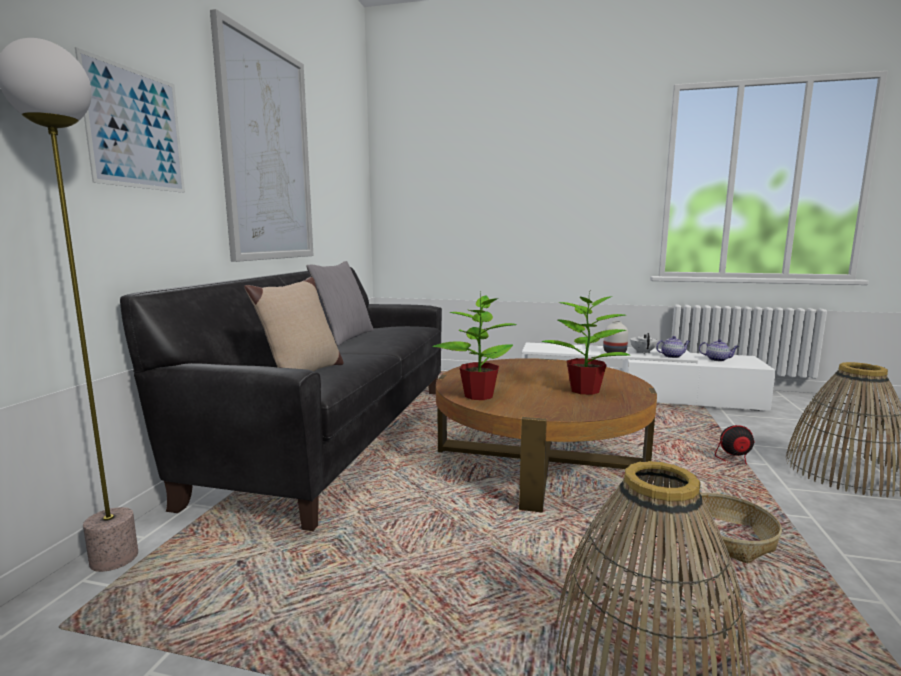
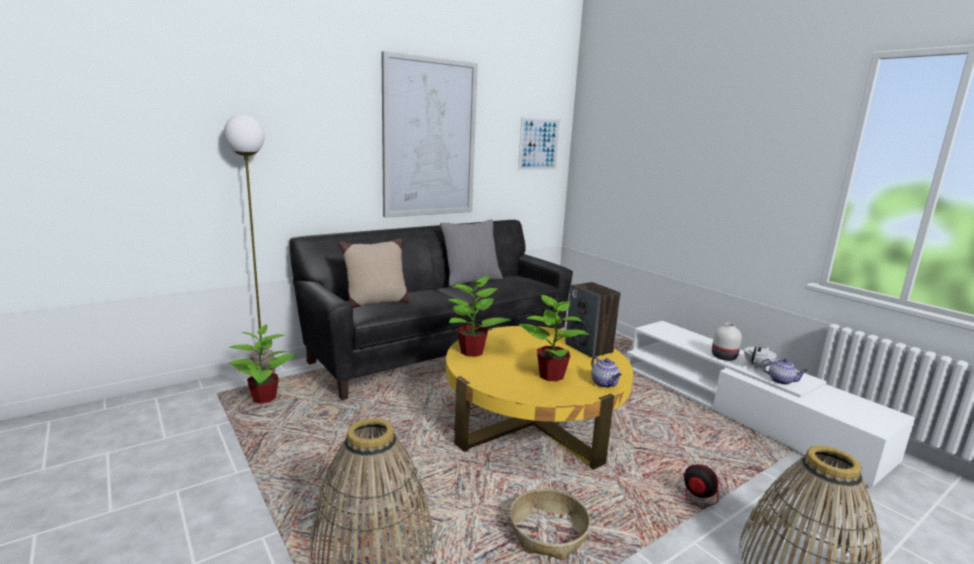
camera: 40 degrees right, 5 degrees up
picture [75,47,185,193] -> picture moved to [518,117,560,170]
brown coffee table [436,358,657,513] -> yellow coffee table [446,326,633,470]
teapot [699,339,739,361] -> teapot moved to [591,356,622,388]
none -> potted plant [228,324,297,403]
none -> speaker [565,282,621,358]

